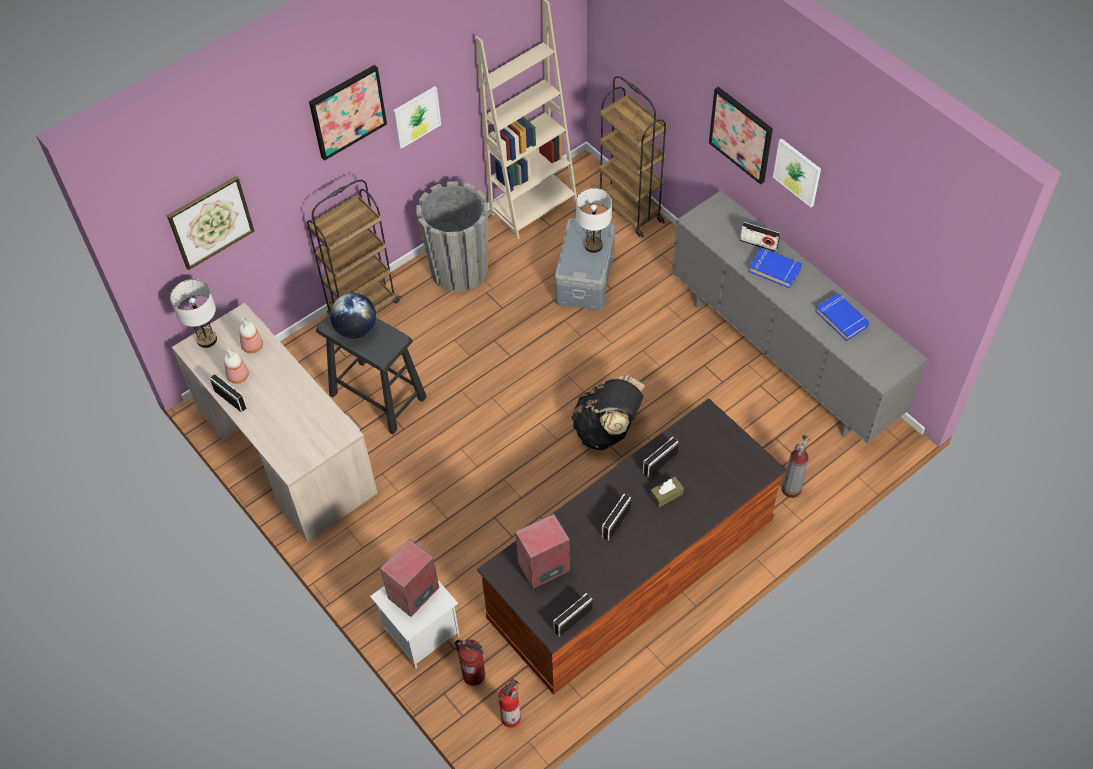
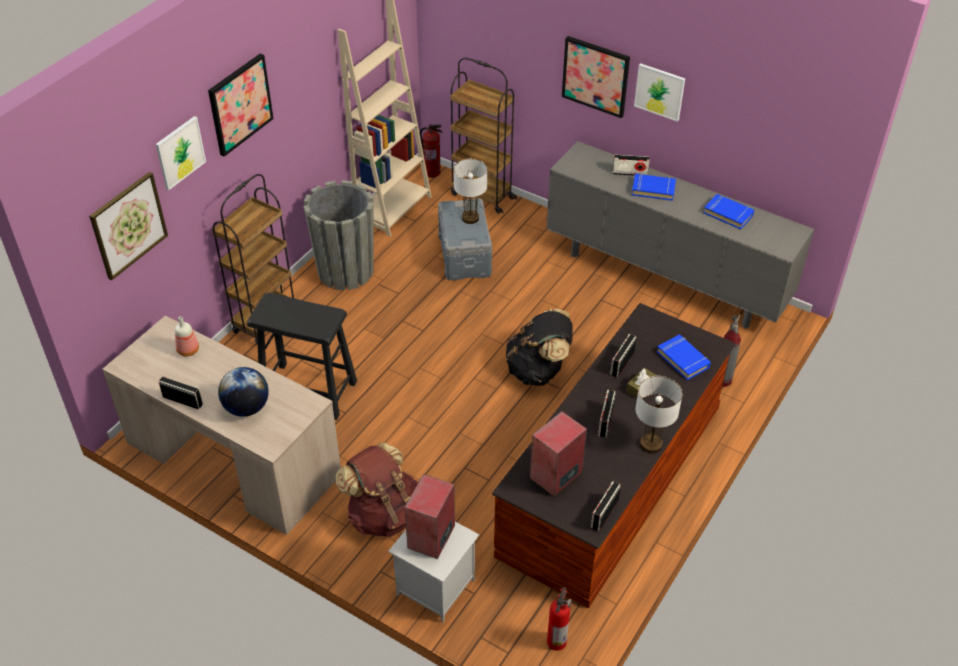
camera: 20 degrees left, 10 degrees down
table lamp [170,279,217,348] -> table lamp moved to [636,376,682,453]
bottle [224,349,249,384] -> none
globe [330,293,376,339] -> globe moved to [218,367,269,417]
picture [393,86,441,149] -> picture moved to [156,116,206,190]
fire extinguisher [455,639,485,686] -> fire extinguisher moved to [420,125,442,178]
none -> brown backpack [335,442,418,537]
none -> blue book [657,334,711,380]

